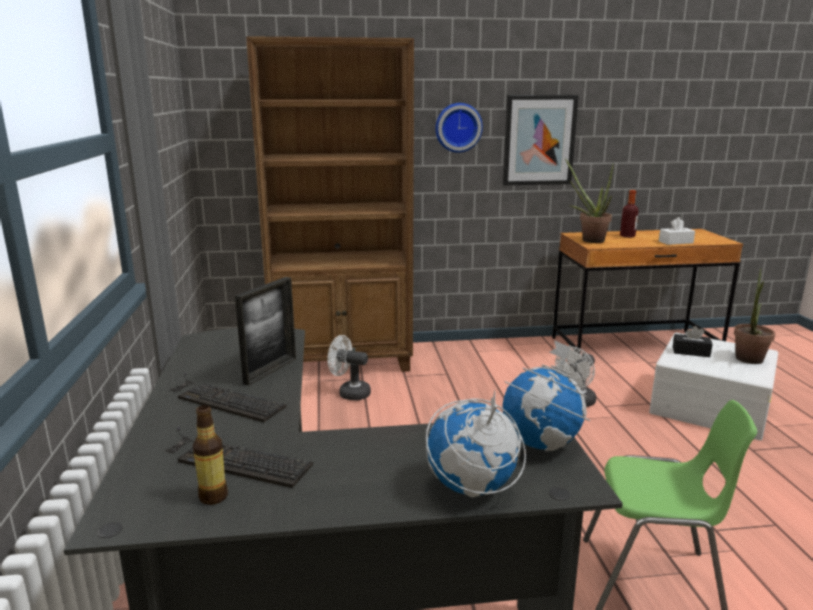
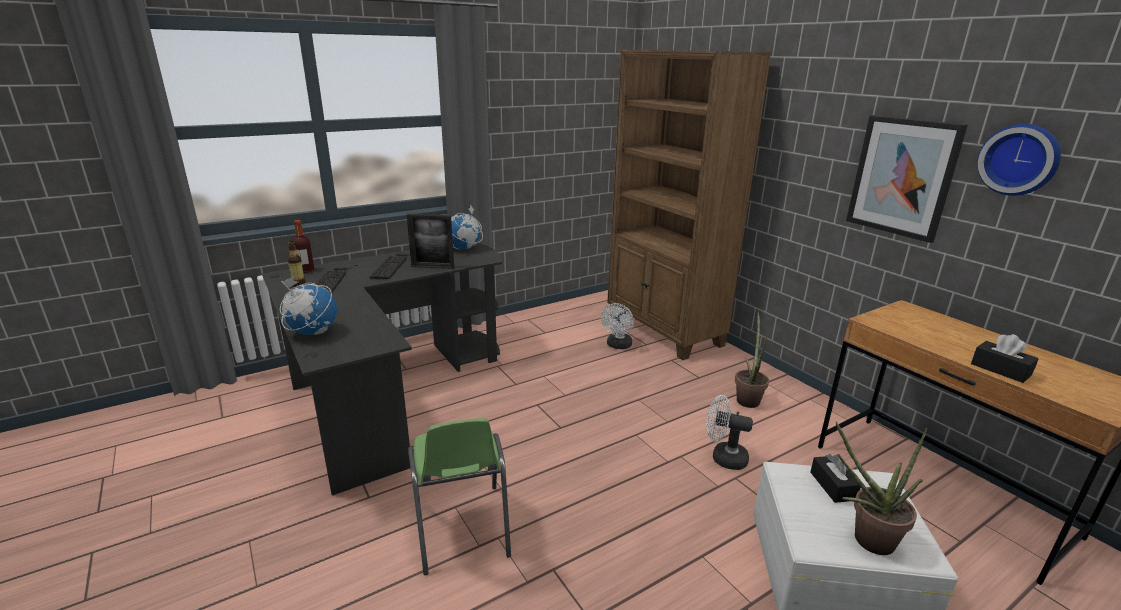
camera: 65 degrees right, 5 degrees up
white fan [328,335,371,400] -> white fan turned 150 degrees counterclockwise [601,303,634,349]
wall clock [435,103,483,153] -> wall clock moved to [977,123,1061,196]
globe [503,340,590,451] -> globe moved to [451,204,483,250]
potted plant [565,158,614,243] -> potted plant moved to [735,311,769,408]
bottle [620,190,639,238] -> bottle moved to [293,220,314,273]
white tissue box [659,217,695,245] -> black tissue box [971,334,1039,383]

